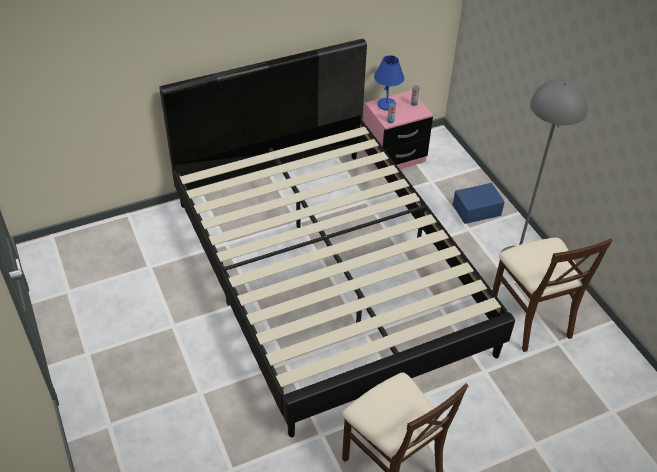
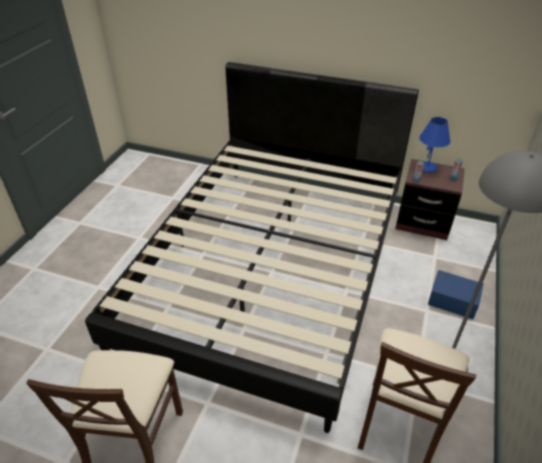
camera: 45 degrees right, 5 degrees down
pink nightstand [363,90,433,170] -> brown nightstand [395,159,465,240]

